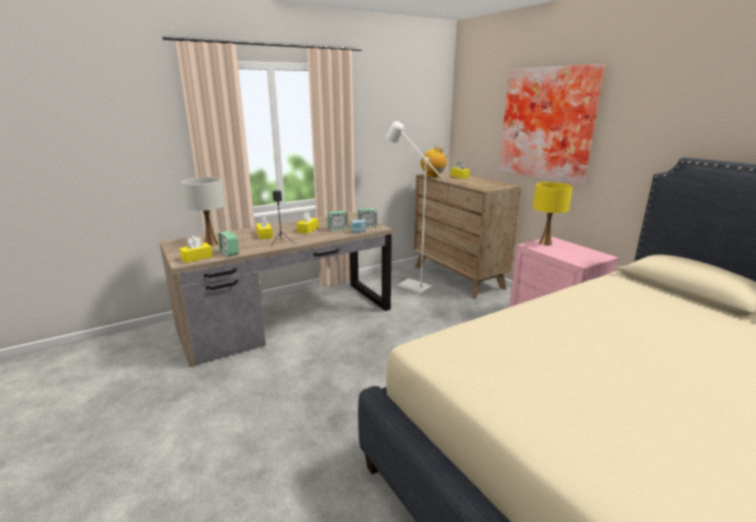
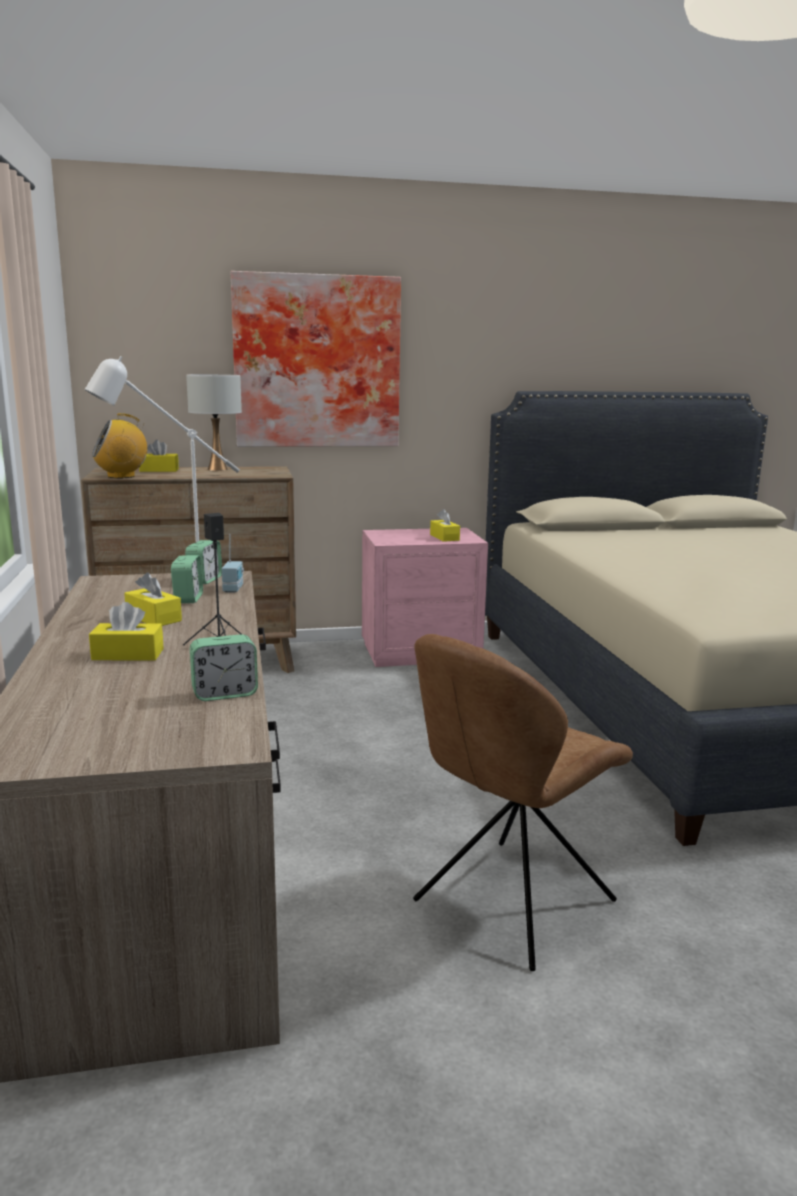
camera: 70 degrees left, 5 degrees down
yellow tissue box [179,236,213,263] -> yellow tissue box moved to [430,509,460,542]
white table lamp [181,177,225,246] -> white table lamp moved to [186,374,242,471]
yellow table lamp [533,182,573,246] -> none
none -> brown chair [413,634,633,971]

